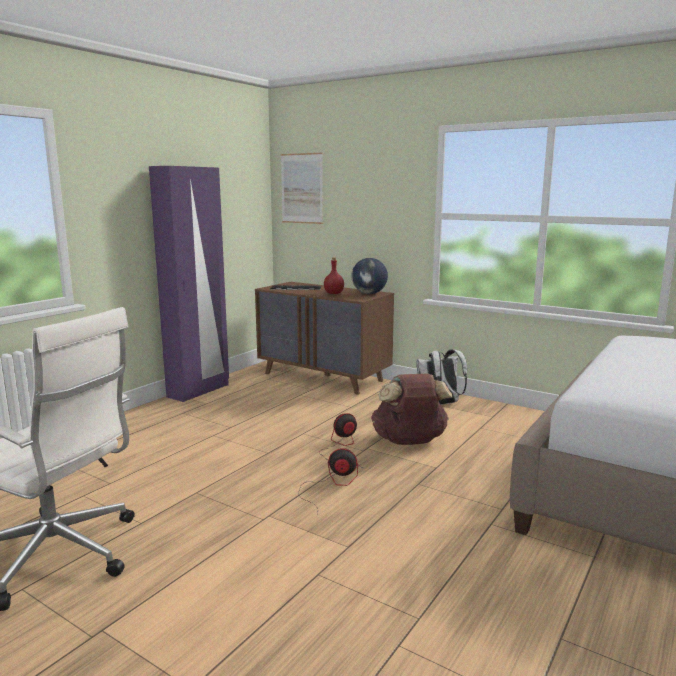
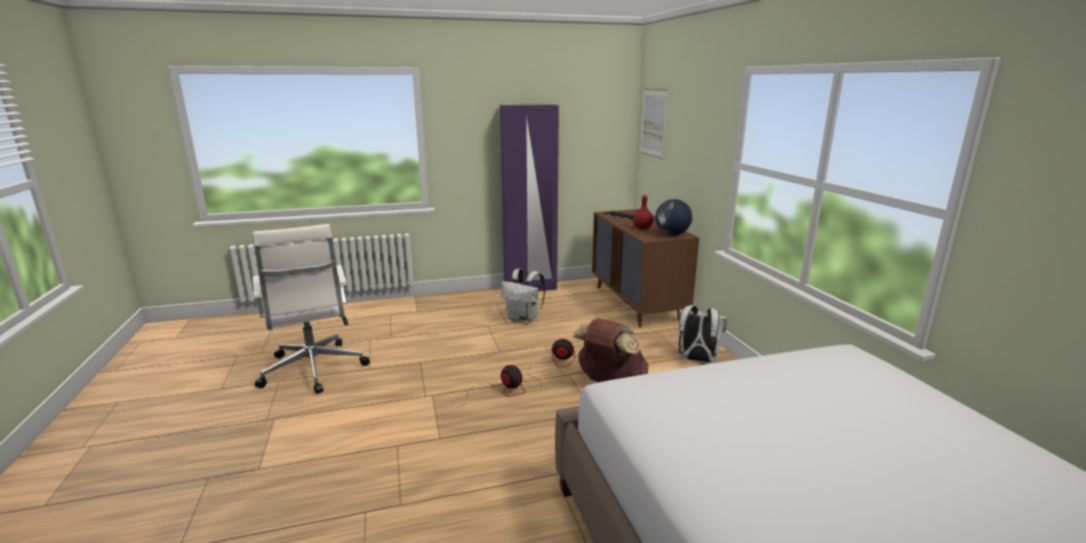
camera: 40 degrees right, 5 degrees up
none -> white backpack [501,269,545,324]

